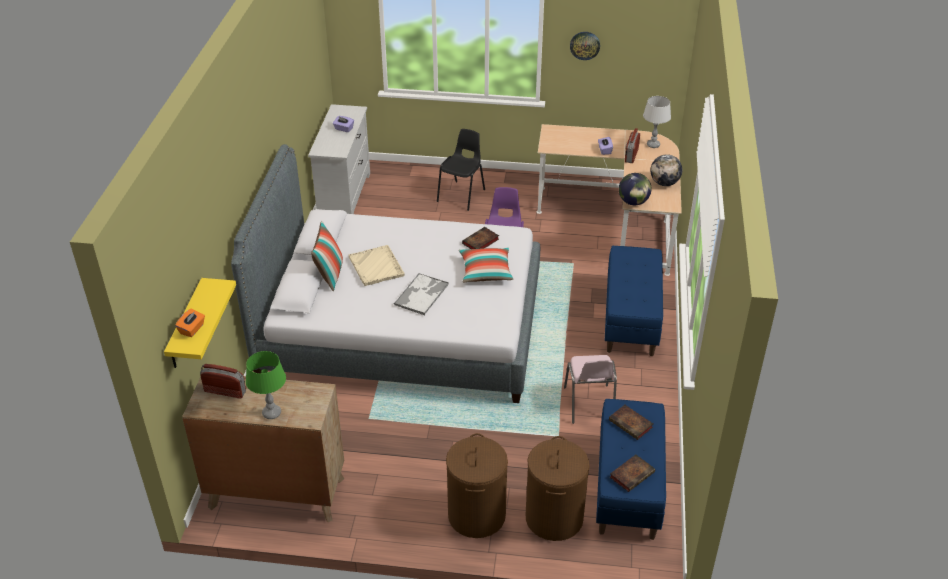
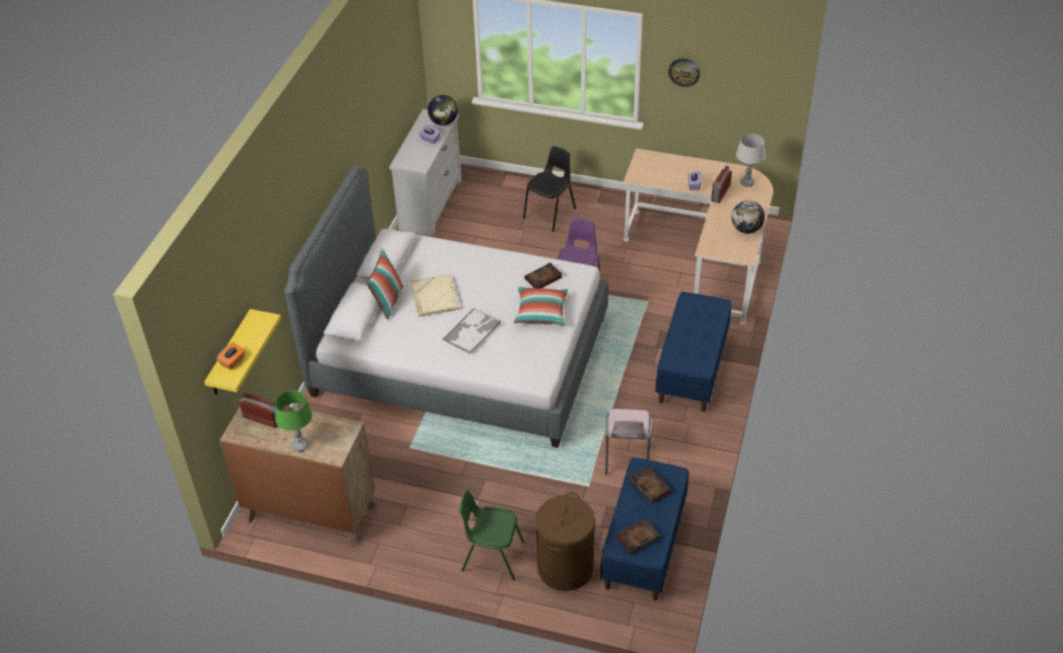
camera: 10 degrees right, 5 degrees up
brown laundry basket [446,433,508,538] -> green chair [459,490,524,581]
globe [619,173,652,205] -> globe moved to [428,95,458,126]

